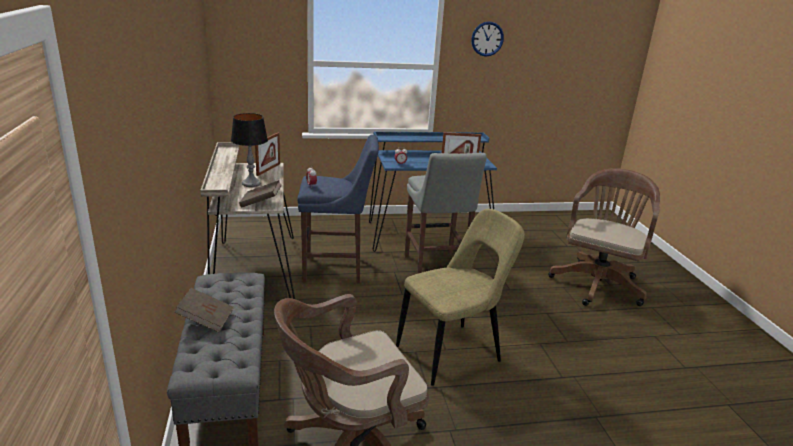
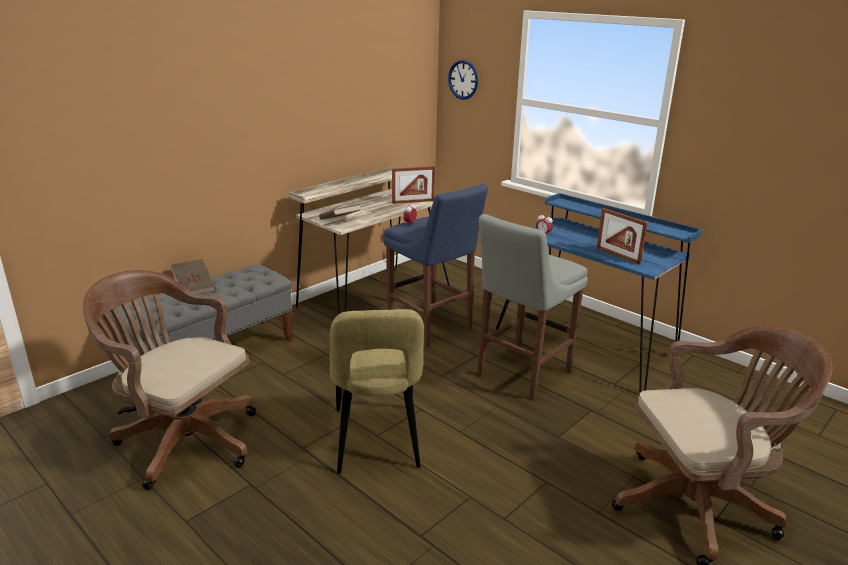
camera: 55 degrees right, 0 degrees up
table lamp [231,113,268,187] -> none
beige chair [396,209,525,386] -> beige chair turned 60 degrees clockwise [330,309,424,474]
wall clock [471,21,504,57] -> wall clock moved to [448,60,478,100]

